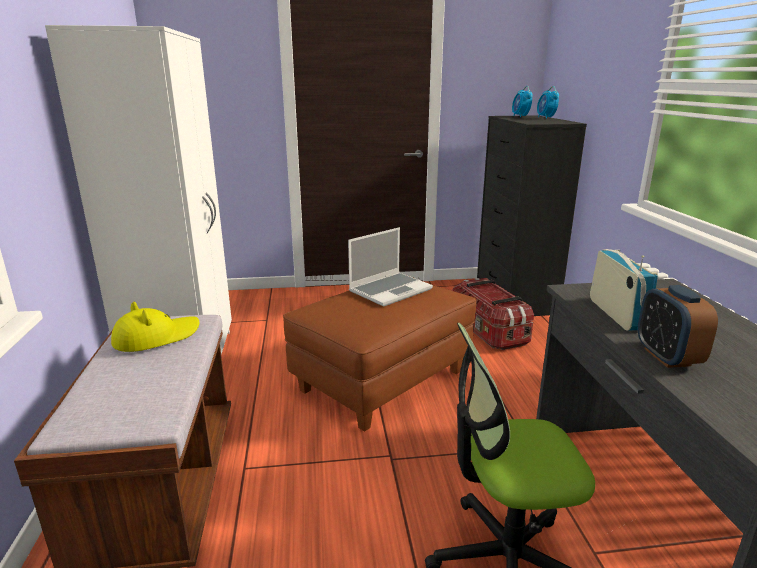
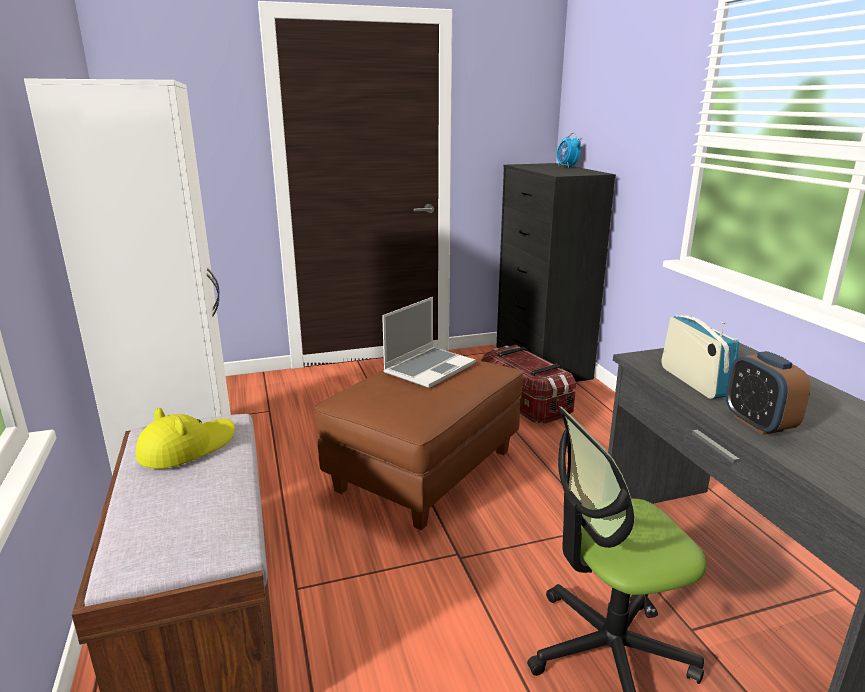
camera: 10 degrees left, 0 degrees up
alarm clock [512,86,533,117] -> none

